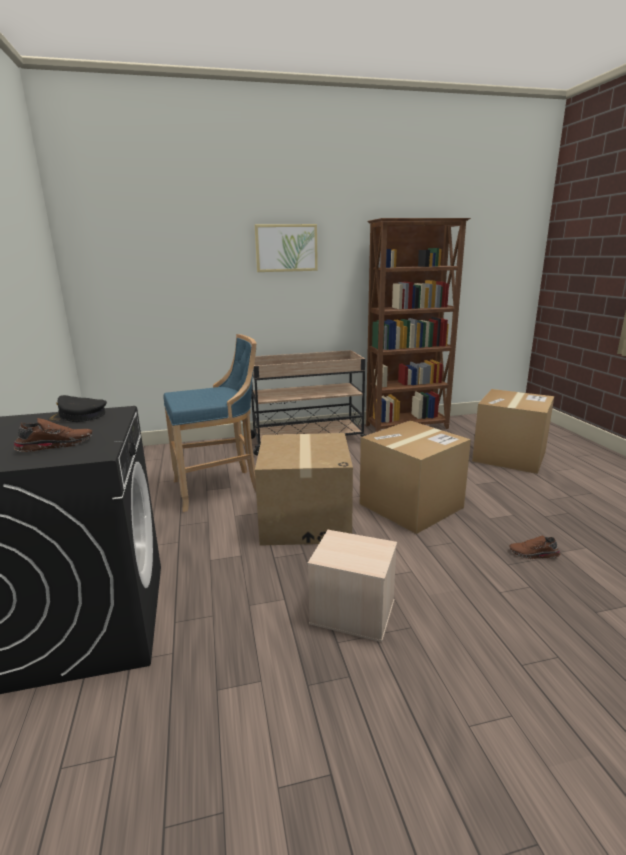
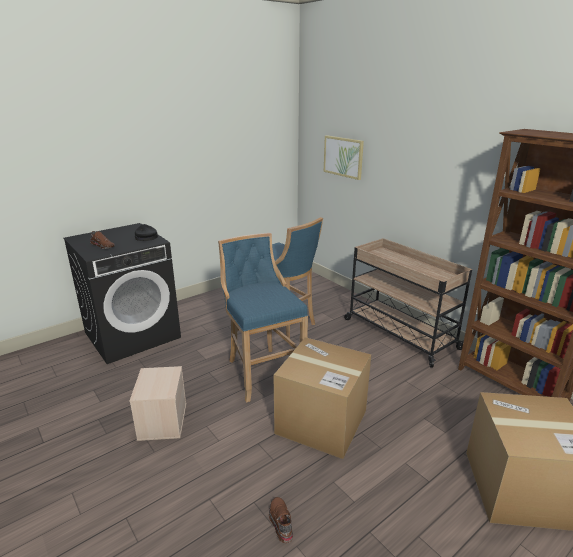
camera: 65 degrees right, 5 degrees up
picture [255,224,318,272] -> picture moved to [324,135,364,180]
cardboard box [255,433,353,546] -> blue stool [218,233,308,403]

